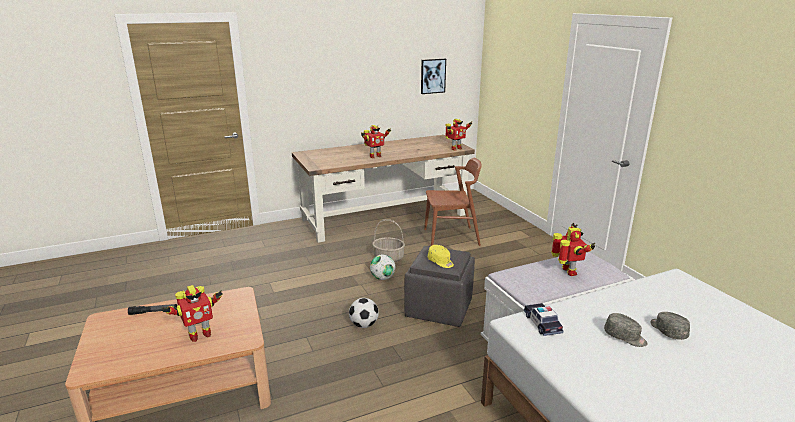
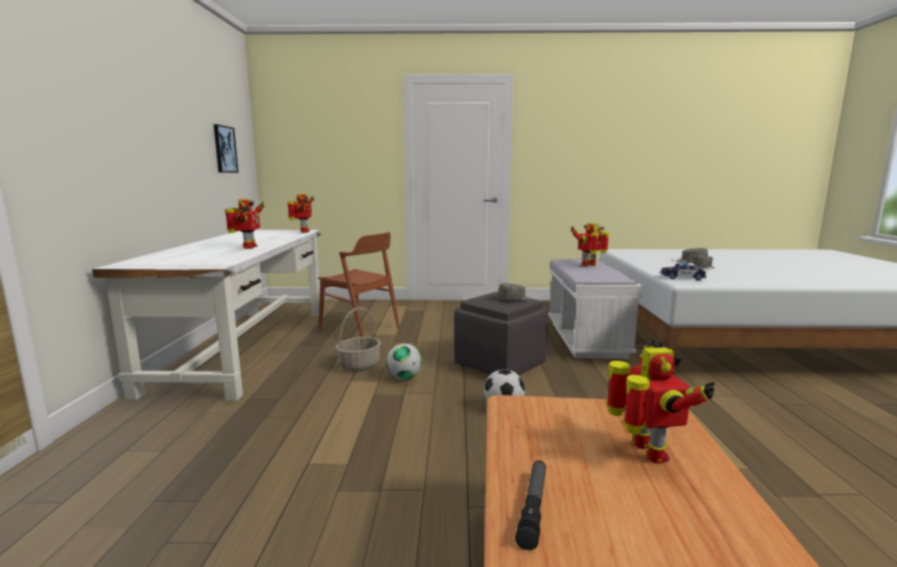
camera: 65 degrees left, 10 degrees down
brown desk [292,135,475,243] -> white desk [92,230,321,401]
brown chair [424,158,482,246] -> brown chair turned 105 degrees clockwise [318,232,400,337]
yellow cap [428,245,454,268] -> grey cap [498,283,531,300]
toy robot [551,223,595,276] -> toy robot turned 45 degrees counterclockwise [570,223,609,267]

